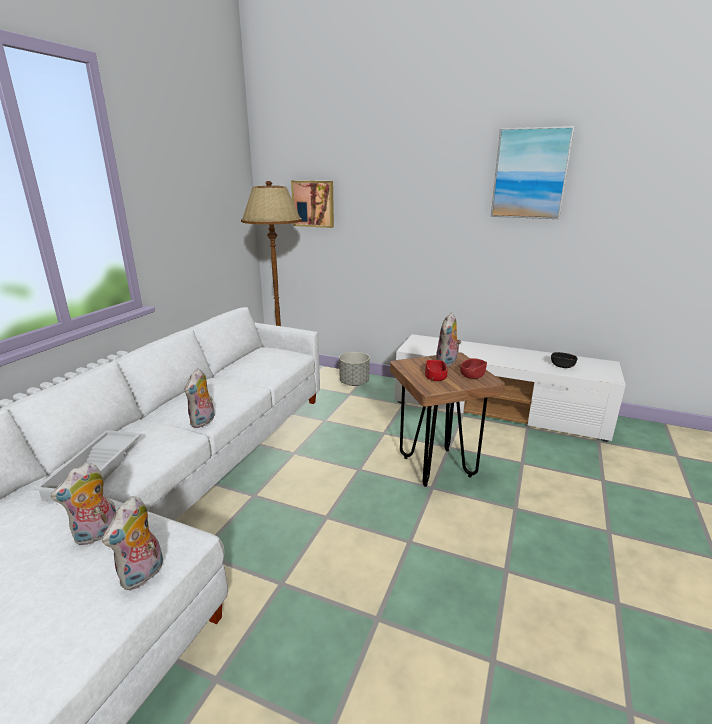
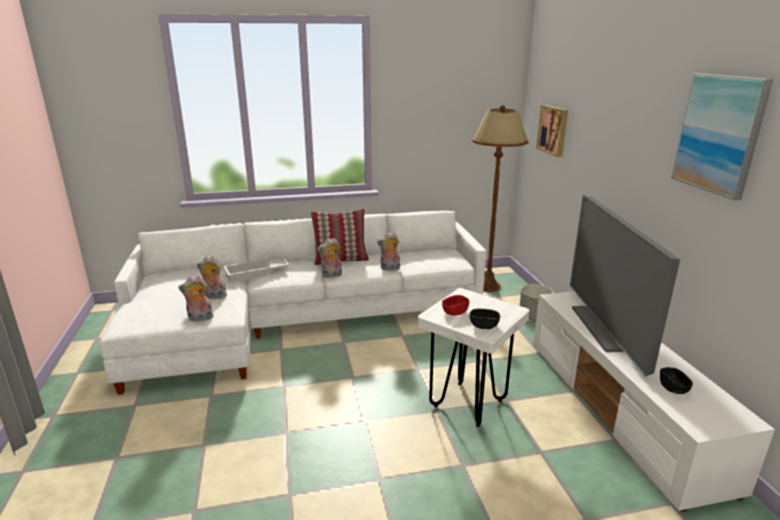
camera: 55 degrees right, 0 degrees up
brown stool [390,352,505,487] -> white stool [417,288,530,427]
plush toy [436,312,461,367] -> plush toy moved to [377,232,400,271]
red bowl [460,358,487,379] -> black bowl [469,309,500,329]
none -> pillow [311,209,369,265]
none -> television [570,195,680,377]

